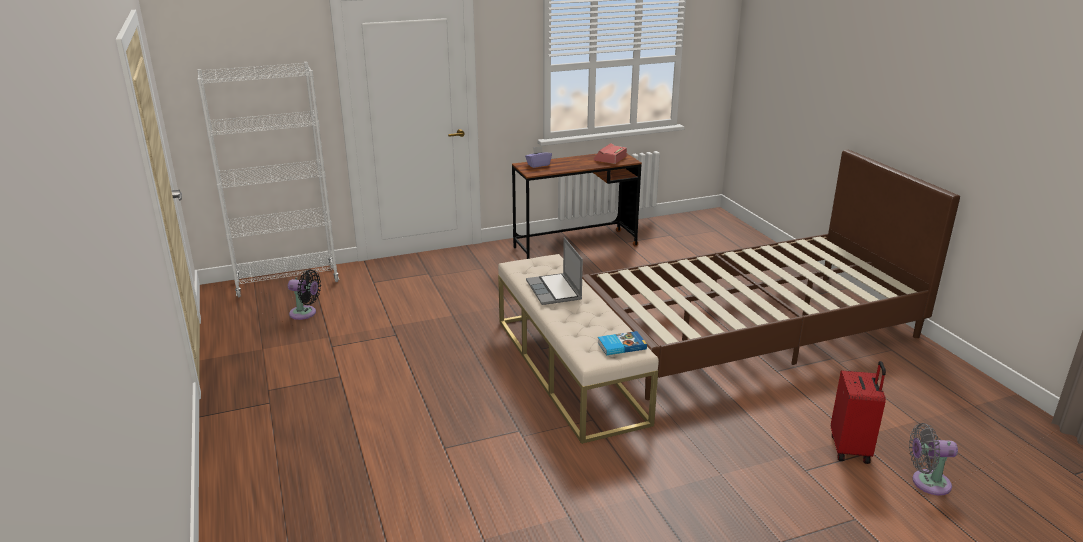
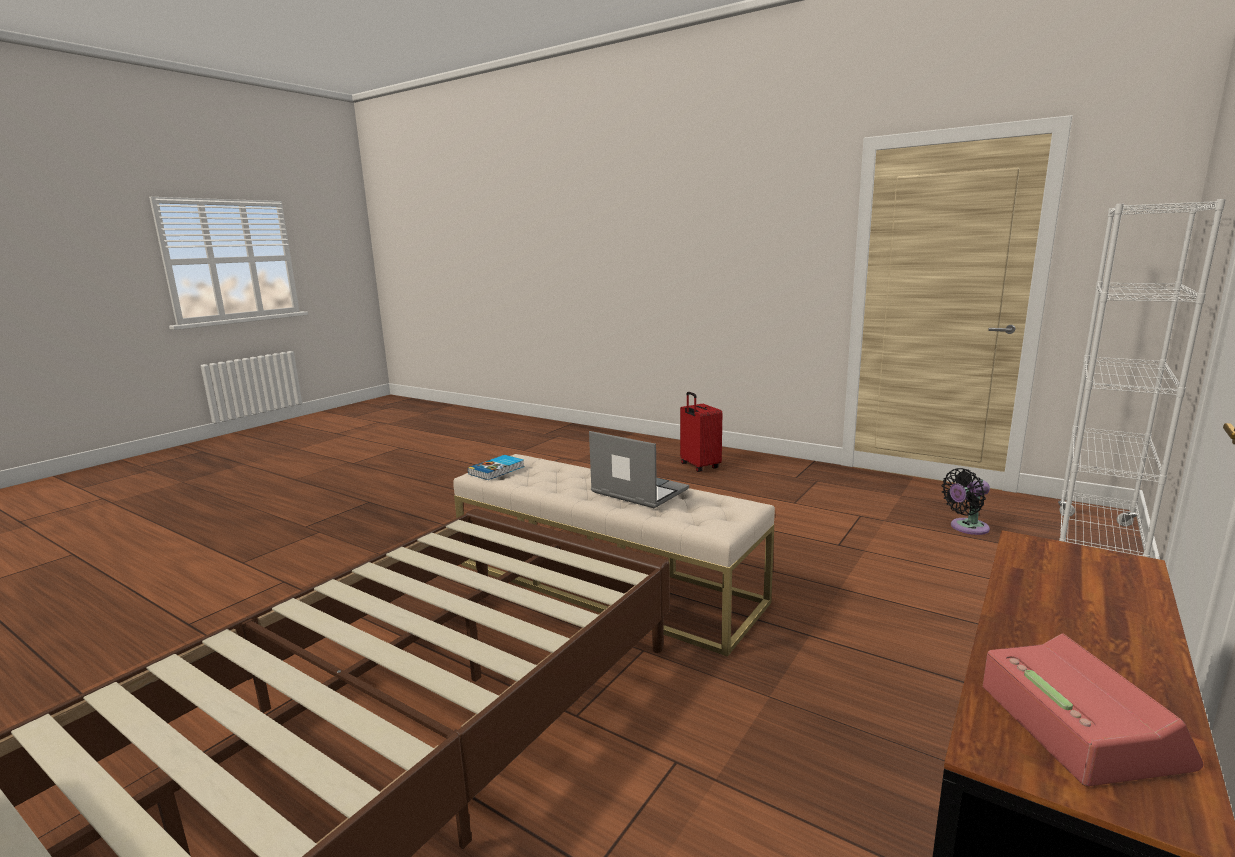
camera: 145 degrees right, 10 degrees down
purple tissue box [525,146,552,168] -> none
red suitcase [831,361,886,464] -> red suitcase moved to [680,392,722,472]
grey fan [909,423,958,496] -> none

